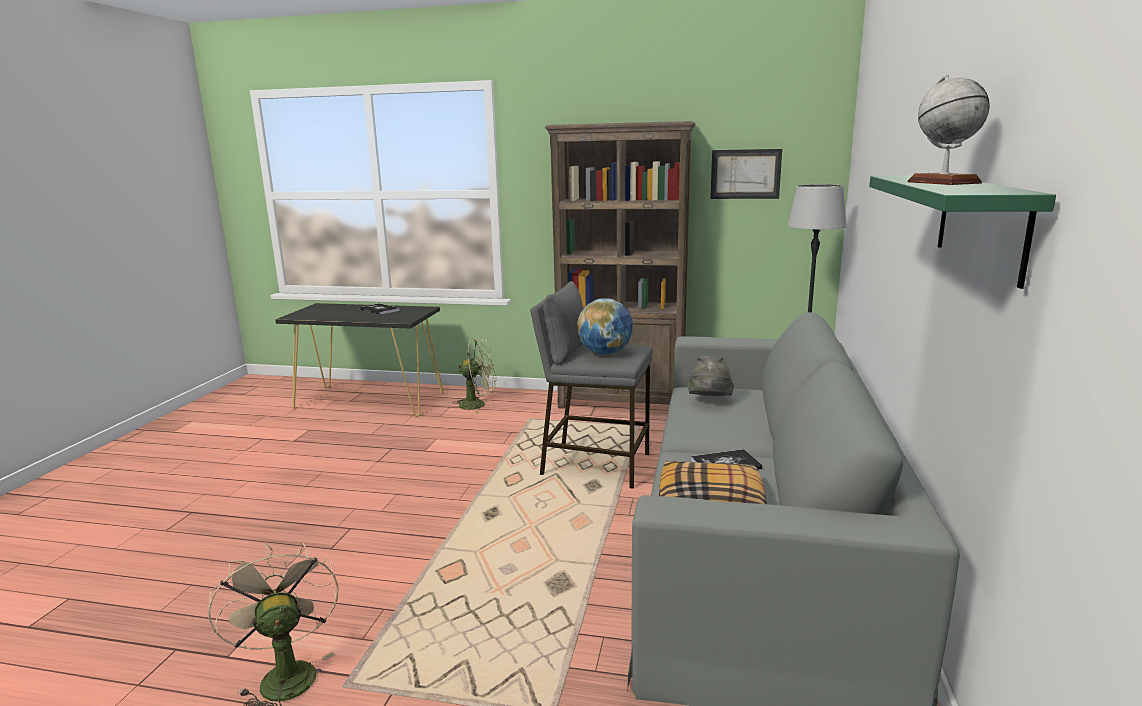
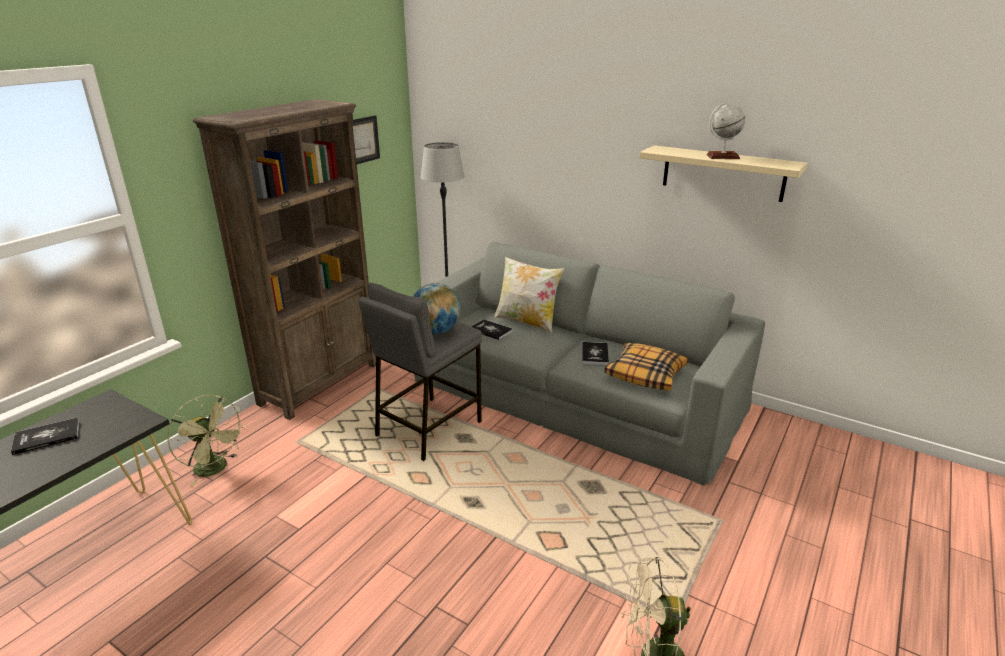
camera: 70 degrees left, 10 degrees up
green fan [454,338,496,414] -> green fan turned 105 degrees clockwise [167,395,245,486]
grey hat [688,355,734,396] -> book [471,319,513,340]
green shelf [869,176,1056,289] -> beige shelf [639,145,807,202]
none -> pillow [494,257,564,334]

